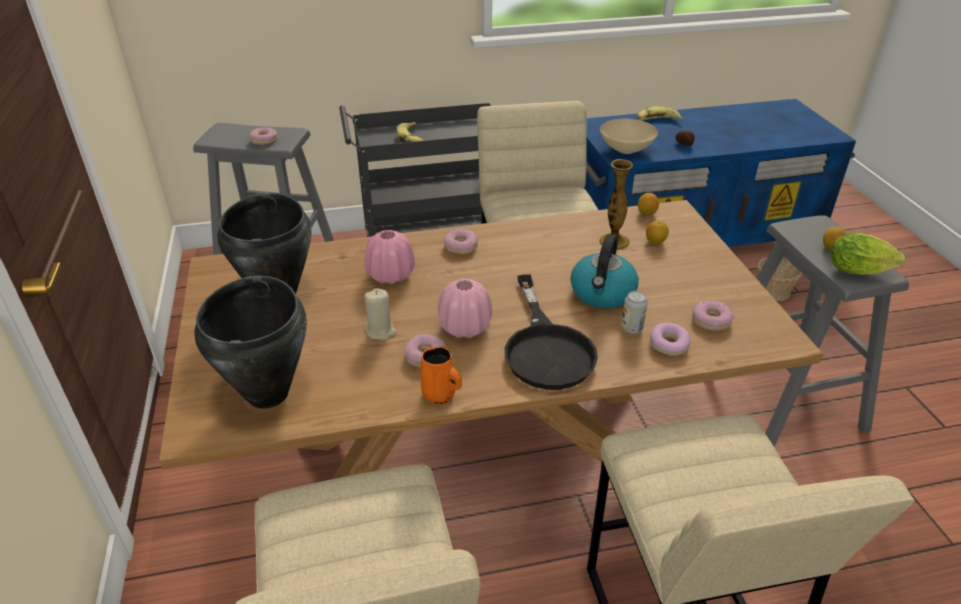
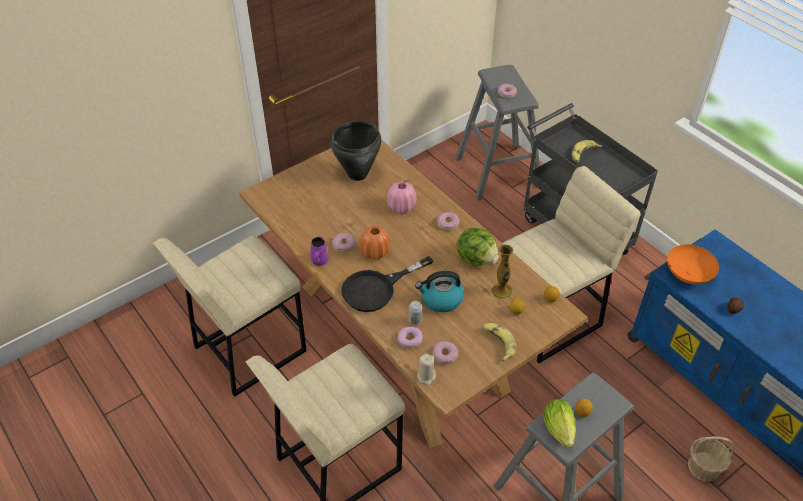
camera: 65 degrees right, 10 degrees up
black cooking pot [194,276,307,408] -> none
beige candle [364,288,397,340] -> beige candle moved to [417,354,436,385]
orange mug [420,346,462,405] -> purple mug [310,237,328,266]
pink vase [438,279,492,338] -> orange vase [360,226,391,259]
beige bowl [600,119,658,154] -> orange bowl [667,244,719,284]
banana [637,106,683,121] -> banana moved to [482,323,516,362]
none -> lettuce [457,228,499,266]

